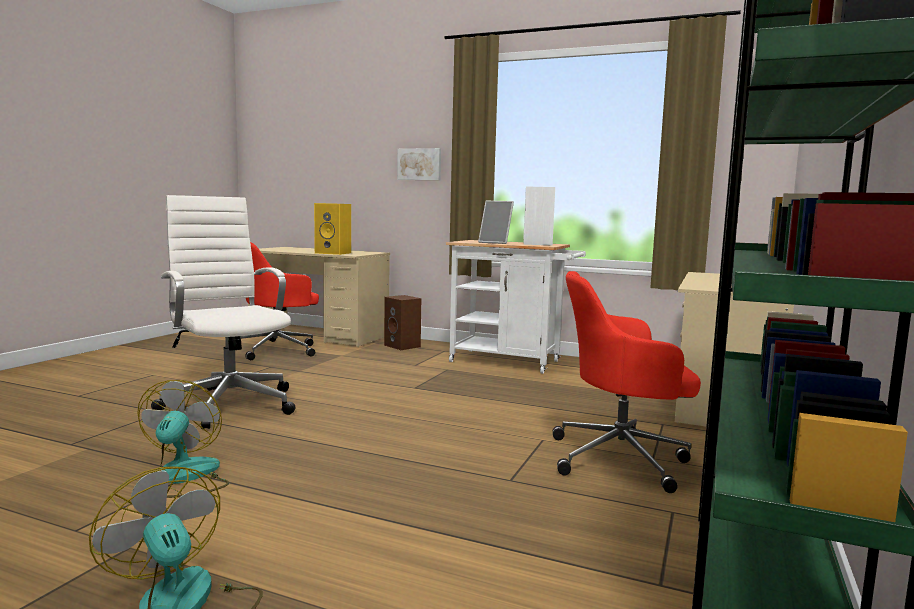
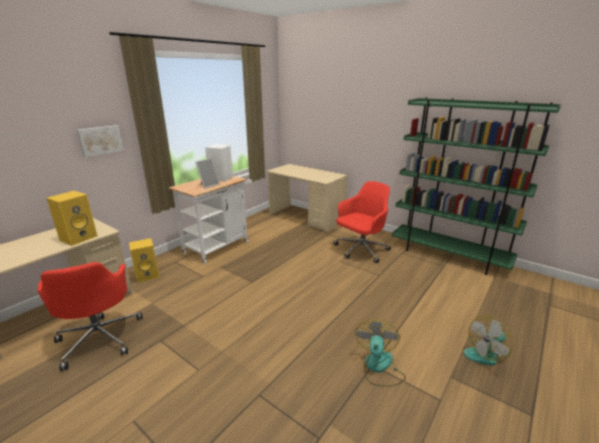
camera: 75 degrees left, 15 degrees up
fan [137,380,229,498] -> fan turned 90 degrees clockwise [355,319,406,387]
white office chair [151,195,296,429] -> none
brown speaker [384,295,421,350] -> yellow speaker [129,238,159,283]
red office chair [552,271,701,493] -> red office chair turned 150 degrees counterclockwise [333,181,391,263]

